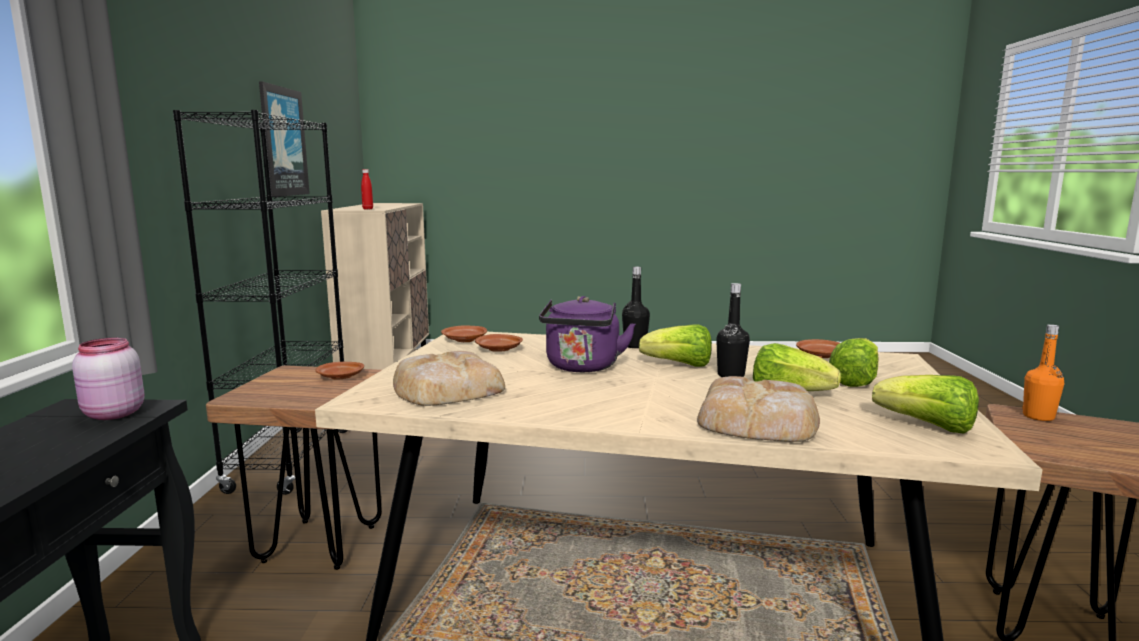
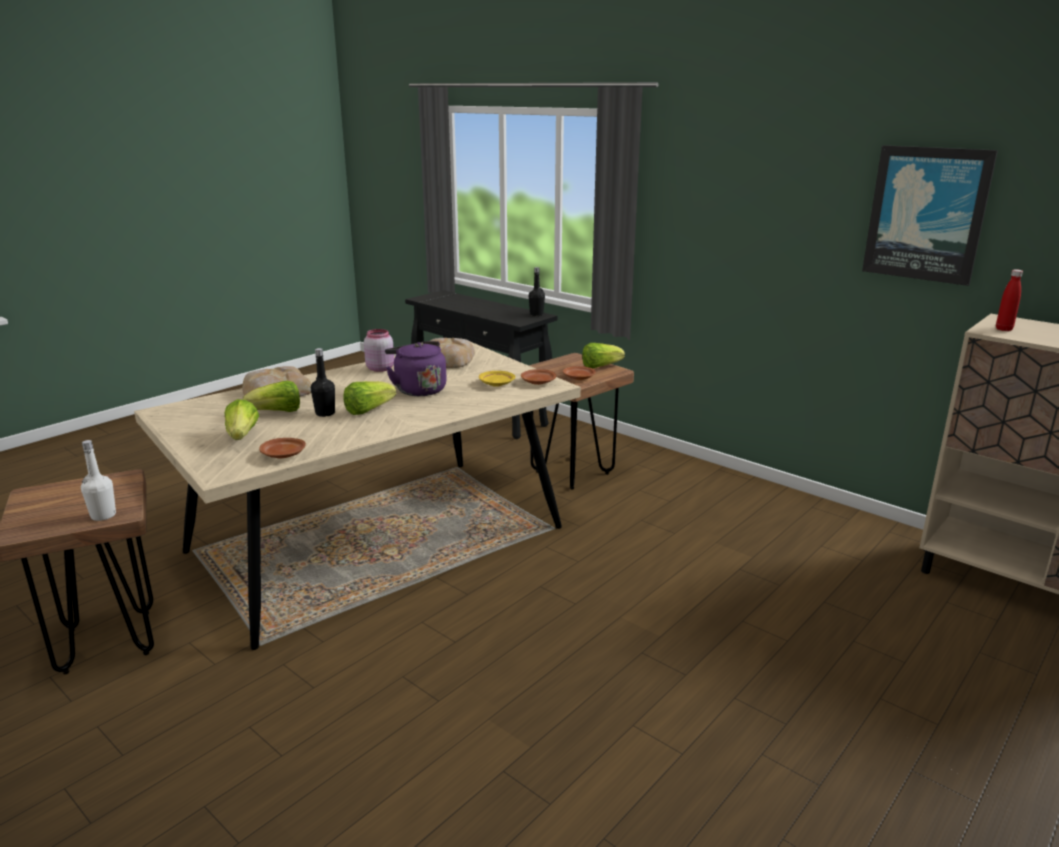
camera: 130 degrees right, 10 degrees up
pink jar [72,338,145,420] -> pink jar moved to [364,329,394,372]
black bookcase [173,110,348,495] -> none
brown plate [475,334,523,352] -> yellow plate [479,371,515,387]
black bottle [622,267,650,348] -> black bottle moved to [529,267,545,316]
lettuce [872,375,979,434] -> lettuce moved to [582,343,625,368]
orange bottle [1022,324,1065,421] -> white bottle [81,440,116,521]

